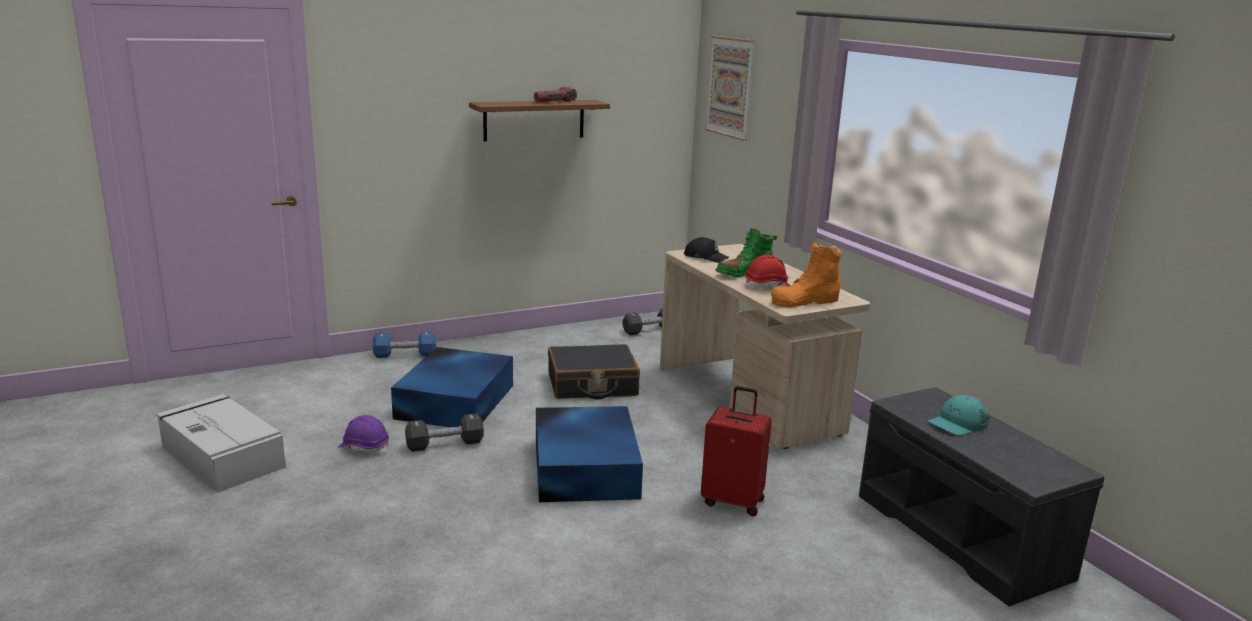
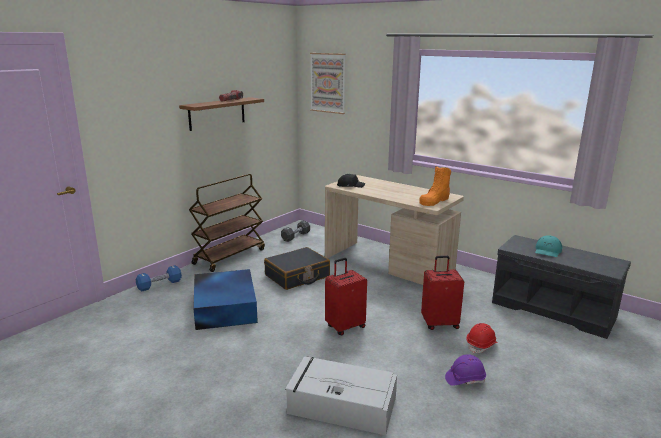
camera: 25 degrees left, 0 degrees up
grey storage box [156,394,286,493] -> grey storage box moved to [285,356,397,435]
purple hard hat [338,415,389,455] -> purple hard hat moved to [445,354,486,386]
black dumbbell [405,414,484,452] -> none
blue storage box [536,406,643,502] -> red suitcase [325,258,367,335]
green boot [715,229,777,277] -> none
red hard hat [745,255,791,290] -> red hard hat moved to [466,323,498,353]
none -> brown cart [189,174,265,272]

